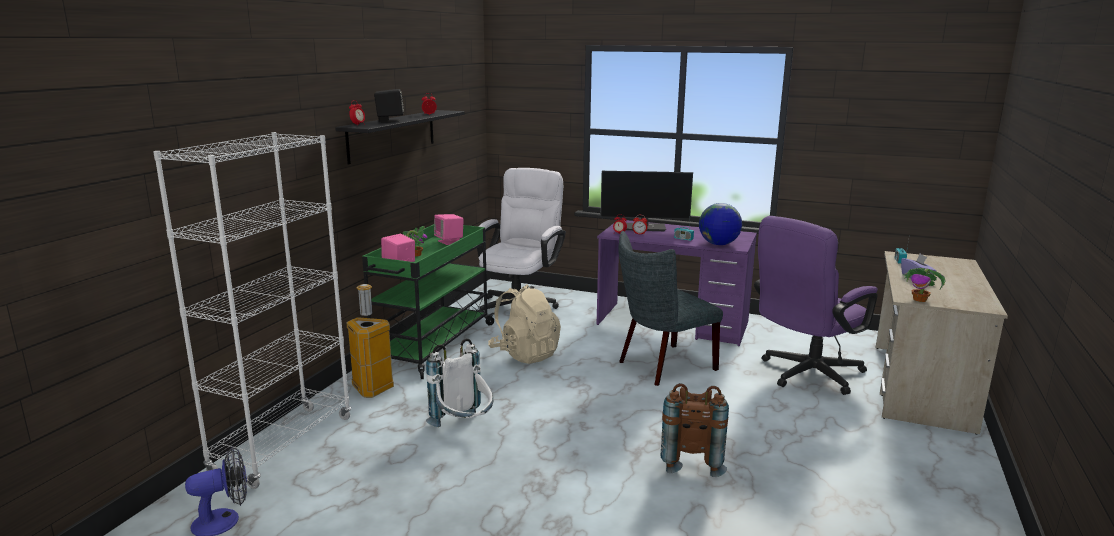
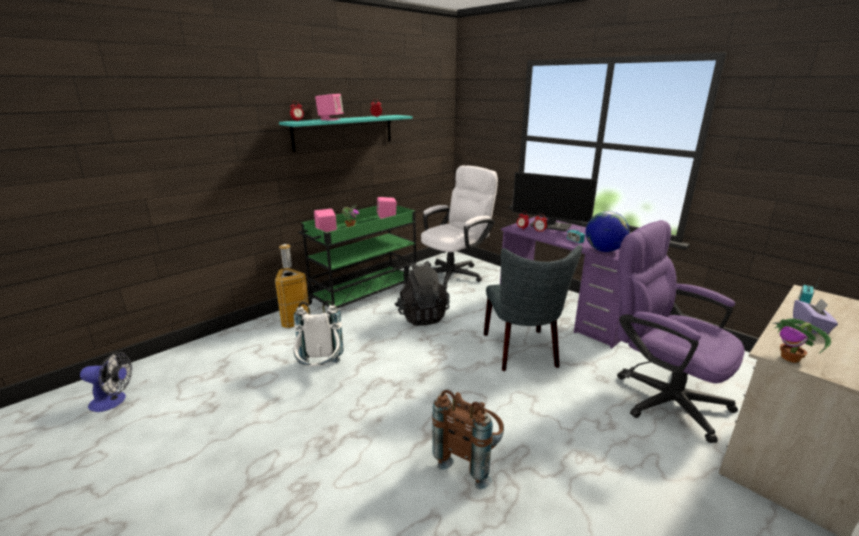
camera: 25 degrees right, 5 degrees up
white bookcase [153,132,351,489] -> none
black shelf [335,110,465,164] -> turquoise shelf [279,115,413,152]
black speaker [374,89,404,122] -> pink speaker [315,94,344,121]
beige backpack [488,284,561,364] -> black backpack [395,261,450,326]
grey chair [618,231,723,386] -> grey chair turned 90 degrees counterclockwise [484,245,582,371]
purple office chair [754,216,878,395] -> purple office chair turned 60 degrees clockwise [617,220,745,443]

